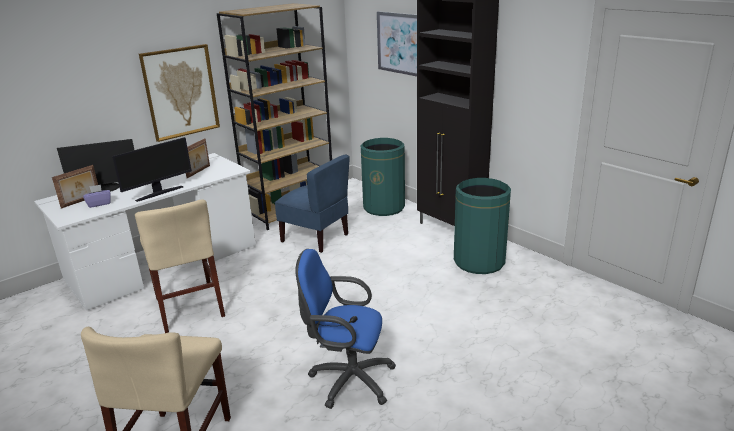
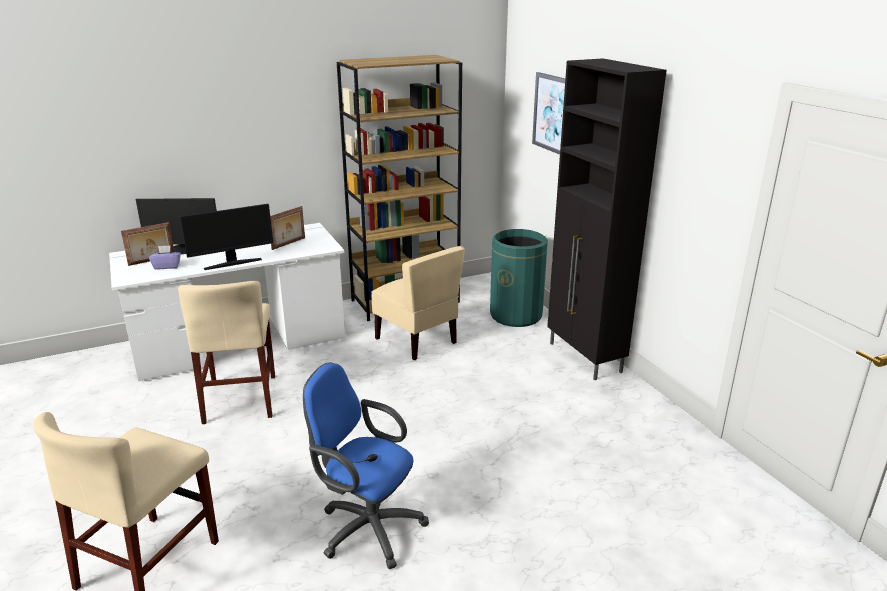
camera: 15 degrees right, 0 degrees up
picture [139,44,220,142] -> none
blue chair [275,154,349,253] -> beige chair [371,246,465,360]
green trash can [454,178,511,274] -> none

